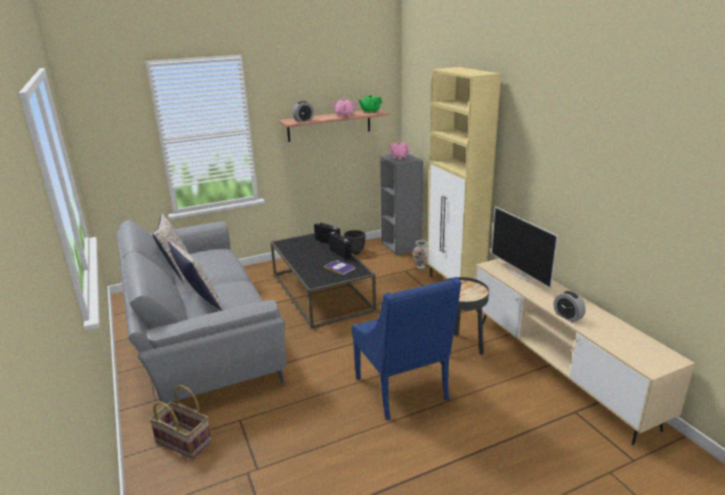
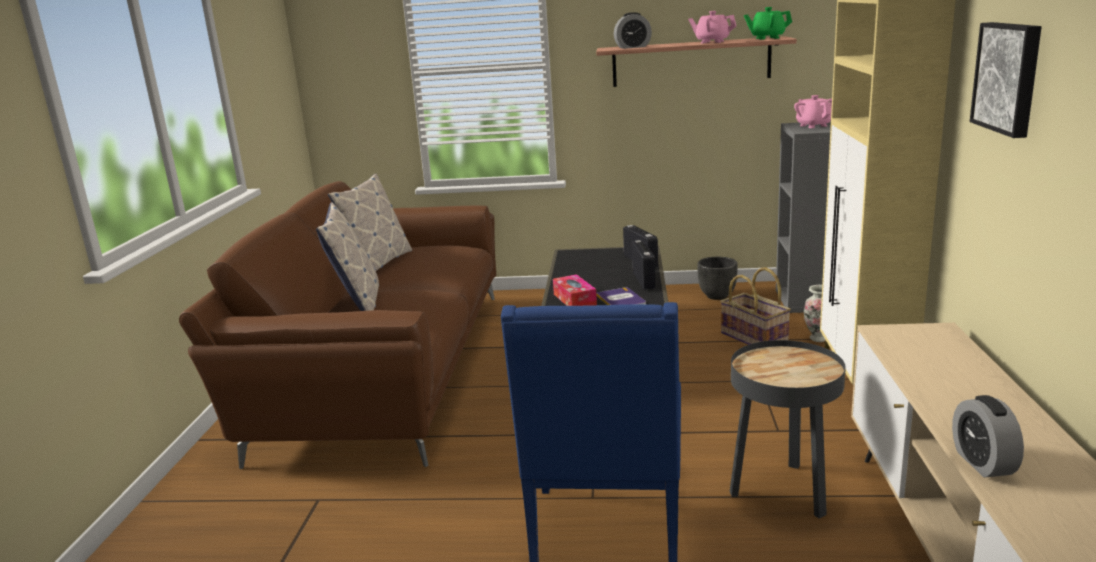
camera: 30 degrees right, 5 degrees down
grey sofa [116,220,287,404] -> brown sofa [179,181,496,469]
basket [149,385,212,459] -> basket moved to [720,267,791,345]
television [491,206,558,289] -> none
none -> tissue box [553,274,597,306]
none -> picture [970,22,1042,138]

